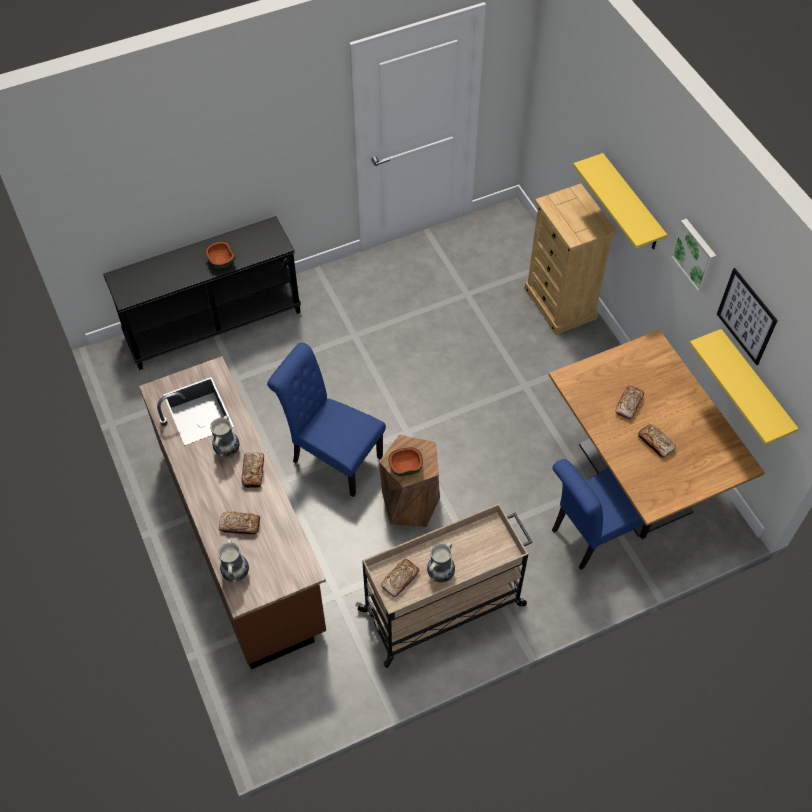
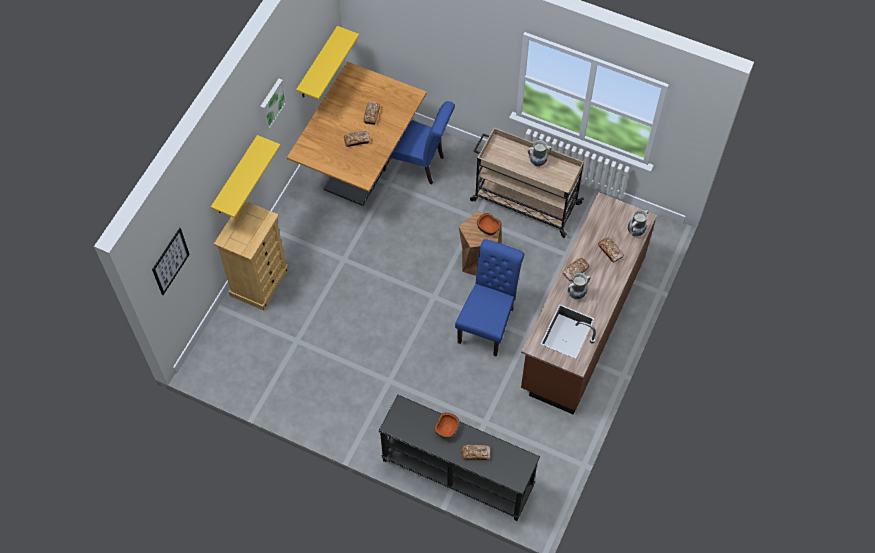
camera: 130 degrees left, 5 degrees up
blue chair [267,343,386,497] -> blue chair turned 150 degrees counterclockwise [455,239,524,357]
bread [381,559,419,597] -> bread moved to [462,445,490,460]
picture [717,268,778,365] -> picture moved to [152,228,190,295]

